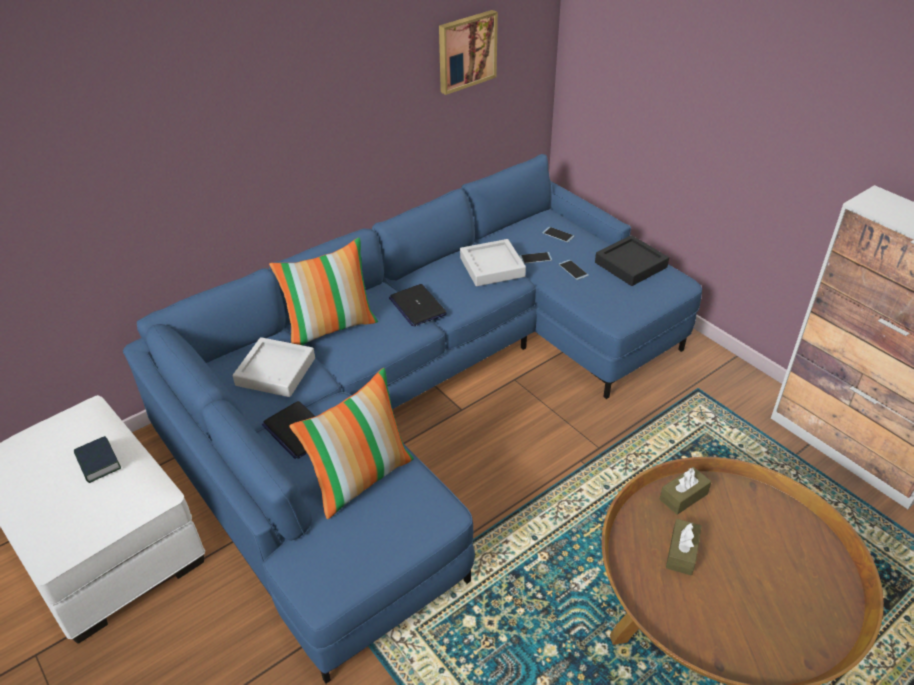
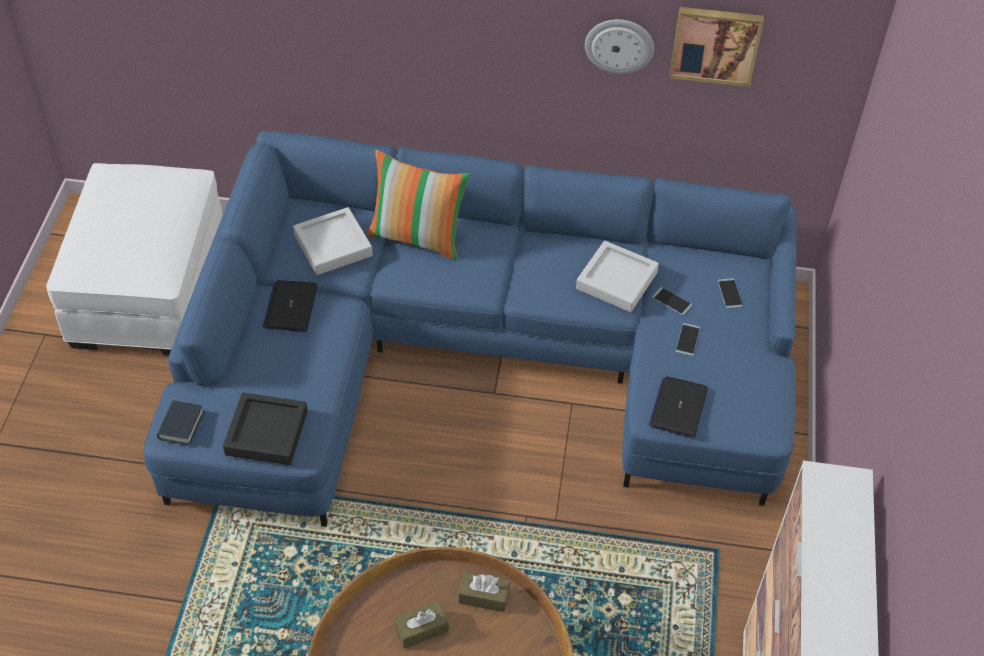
camera: 45 degrees right, 10 degrees up
book [74,436,121,483] -> book moved to [157,400,205,445]
pillow [289,368,414,519] -> none
laptop [389,284,447,327] -> laptop moved to [649,376,708,438]
black tray [595,235,669,286] -> black tray moved to [223,393,308,465]
none -> wall clock [585,19,654,74]

